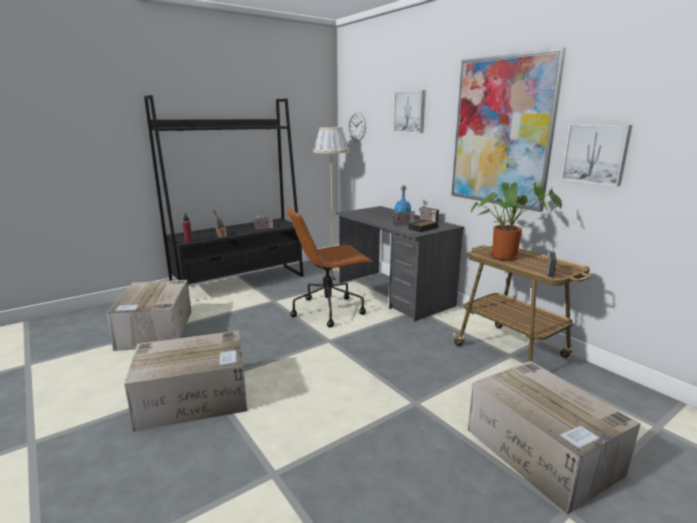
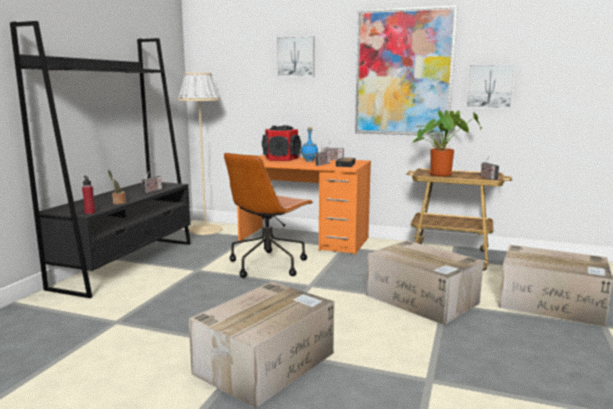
camera: 35 degrees left, 5 degrees down
cardboard box [106,280,191,351] -> cardboard box moved to [366,240,483,325]
grey desk [336,206,464,321] -> orange desk [237,155,371,255]
wall clock [349,112,366,141] -> none
none -> speaker [262,125,301,161]

